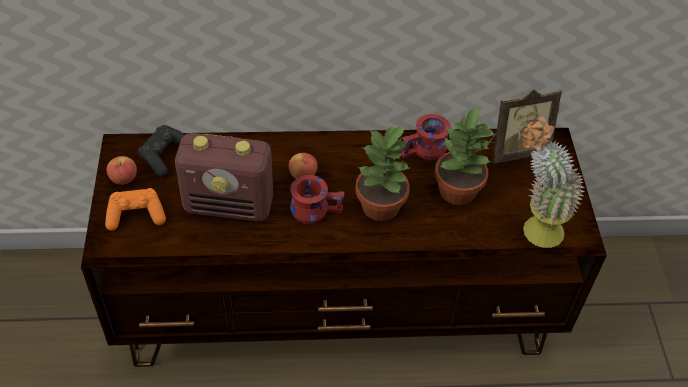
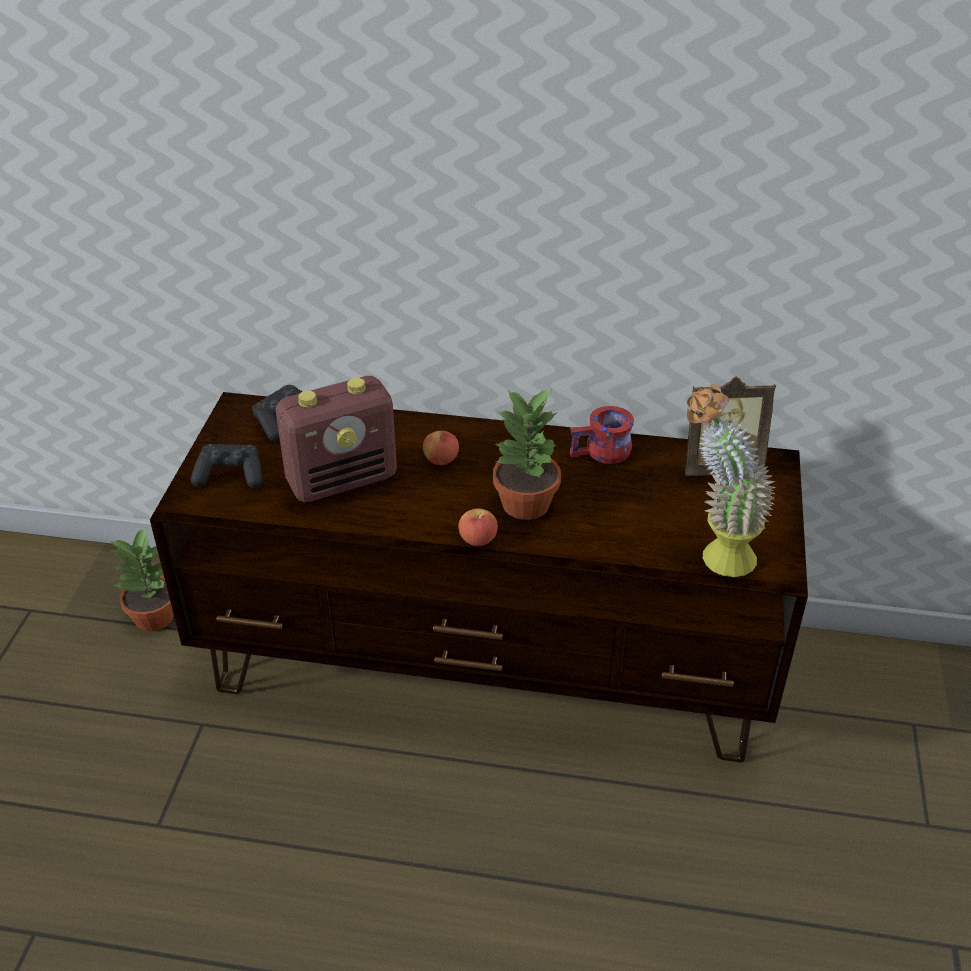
camera: 15 degrees right, 10 degrees down
orange game controller [105,188,166,231] -> black game controller [191,444,262,489]
apple [106,156,137,185] -> apple moved to [458,509,498,546]
radio [175,133,273,221] -> radio turned 45 degrees counterclockwise [276,376,397,502]
red mug [290,175,344,224] -> none
potted plant [435,106,494,205] -> potted plant moved to [111,526,174,631]

